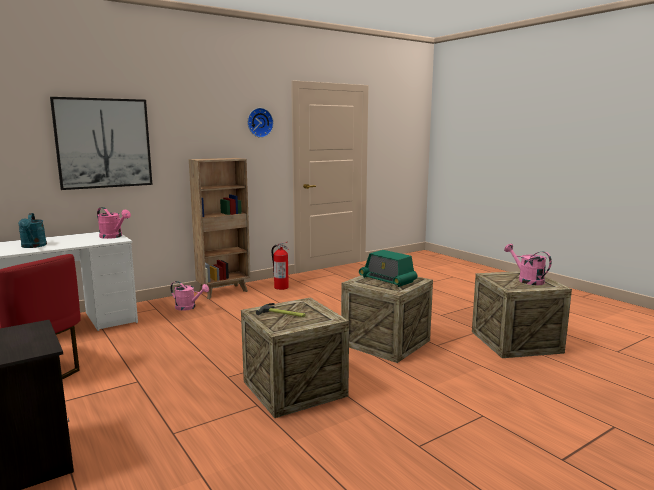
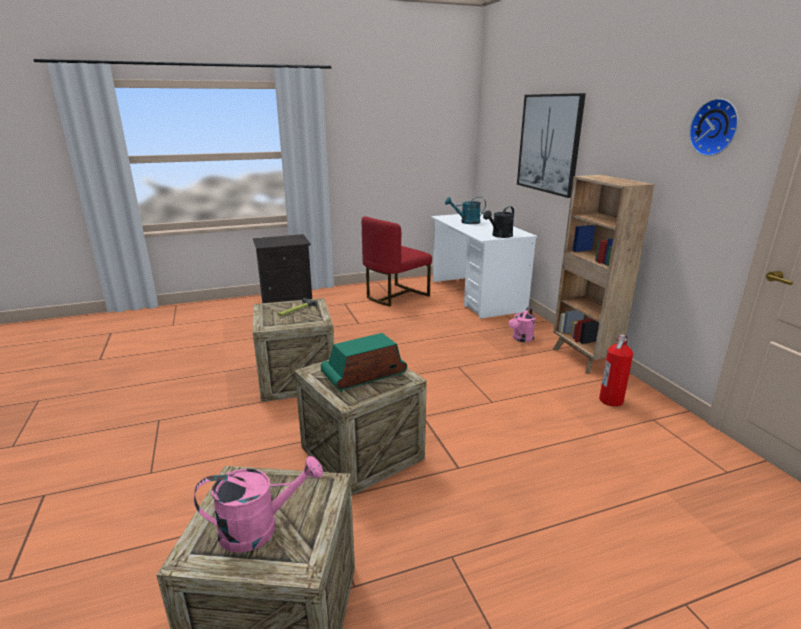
camera: 105 degrees right, 10 degrees up
pink watering can [97,207,131,239] -> black watering can [483,206,514,238]

